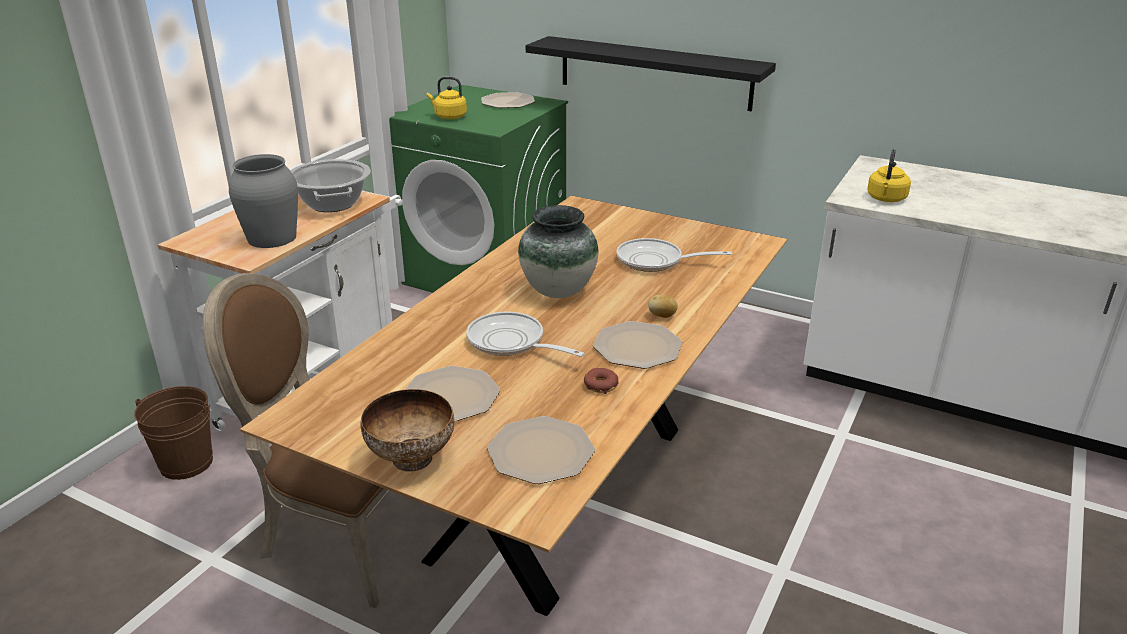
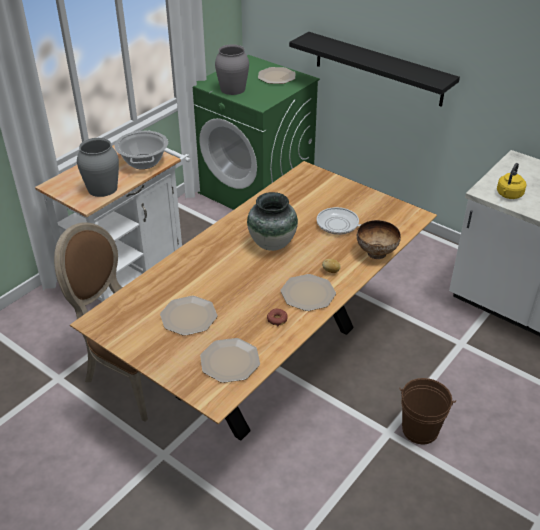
camera: 10 degrees right, 10 degrees up
brown bucket [134,386,213,480] -> brown bucket moved to [399,378,456,444]
bowl [360,389,455,472] -> bowl moved to [357,220,401,259]
yellow kettle [427,77,467,119] -> grey vase [215,44,249,95]
frying pan [466,312,585,357] -> none

